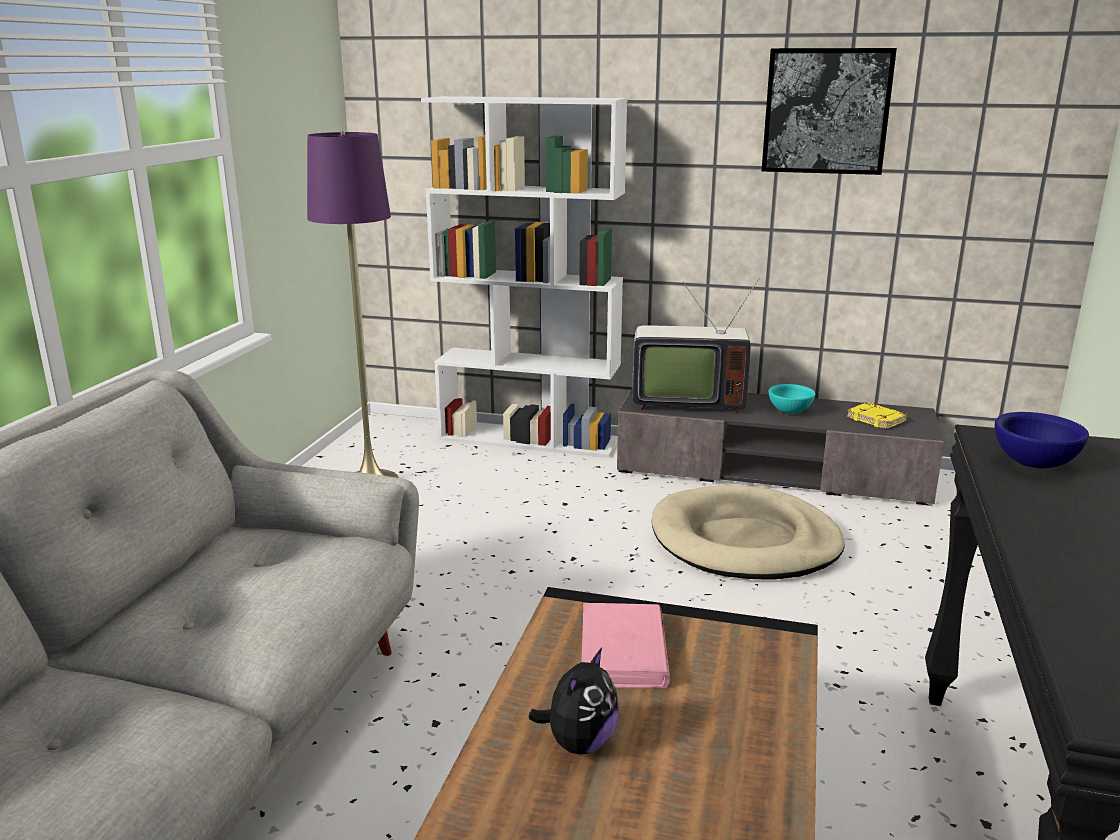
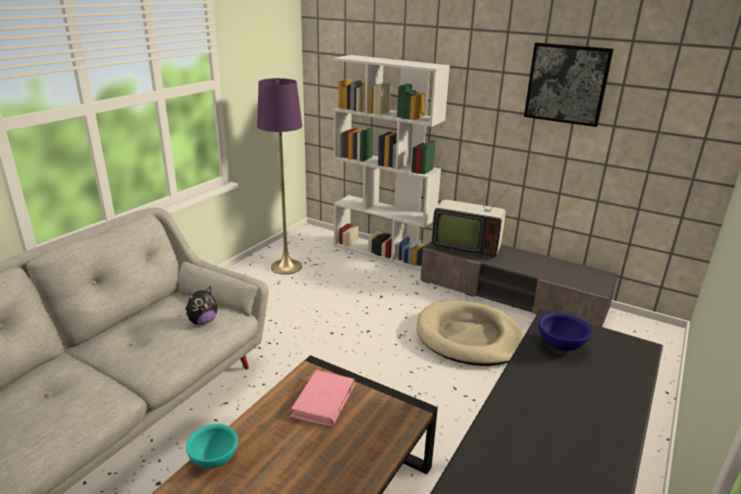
camera: 15 degrees right, 5 degrees up
plush toy [529,648,619,755] -> plush toy moved to [186,286,217,325]
turquoise bowl [769,384,815,414] -> turquoise bowl moved to [186,424,238,468]
yellow book [847,402,907,429] -> none

